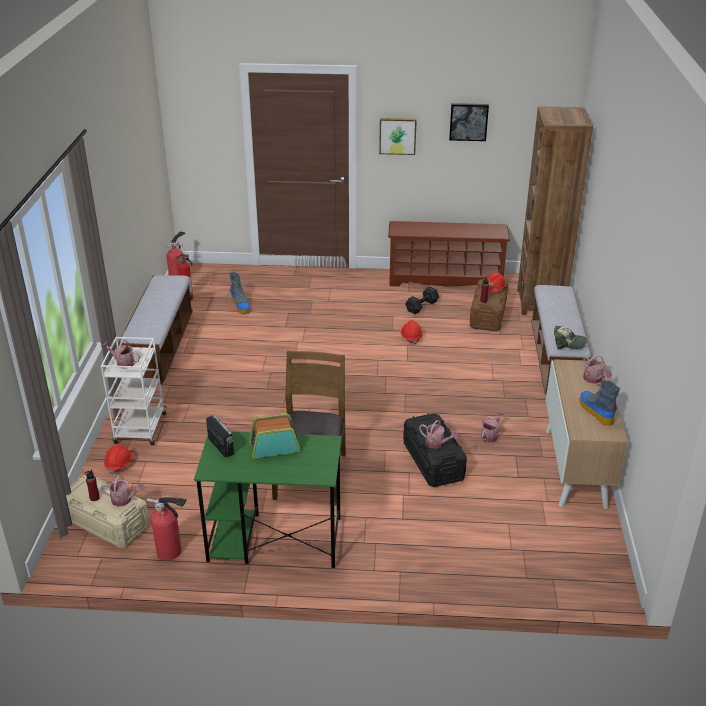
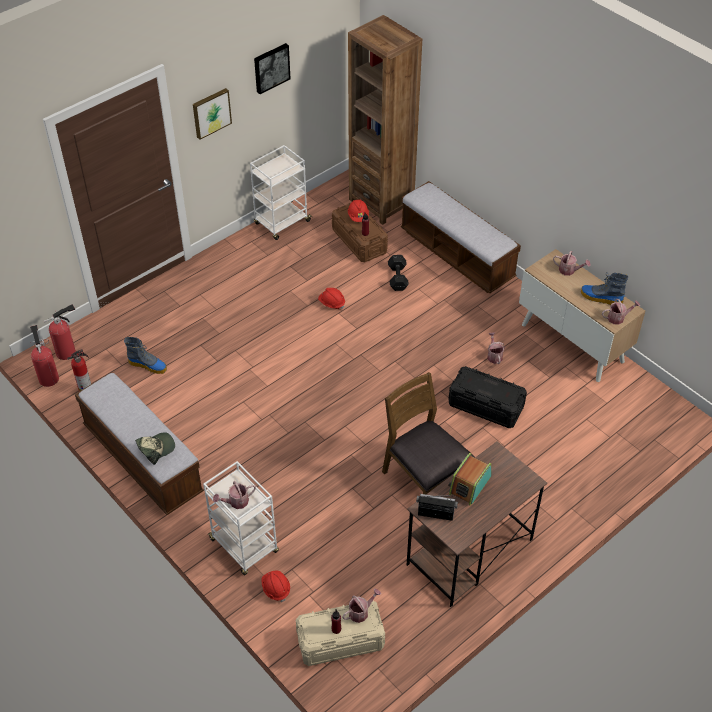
camera: 45 degrees left, 15 degrees up
fire extinguisher [147,496,187,560] -> fire extinguisher moved to [44,304,76,360]
green desk [194,431,342,568] -> brown desk [407,441,547,607]
brown shoe rack [388,221,510,286] -> white cart [250,145,312,240]
black dumbbell [405,286,439,314] -> black dumbbell moved to [388,255,409,291]
watering can [419,420,458,449] -> watering can moved to [602,299,640,325]
cap [554,326,587,350] -> cap moved to [135,432,175,465]

